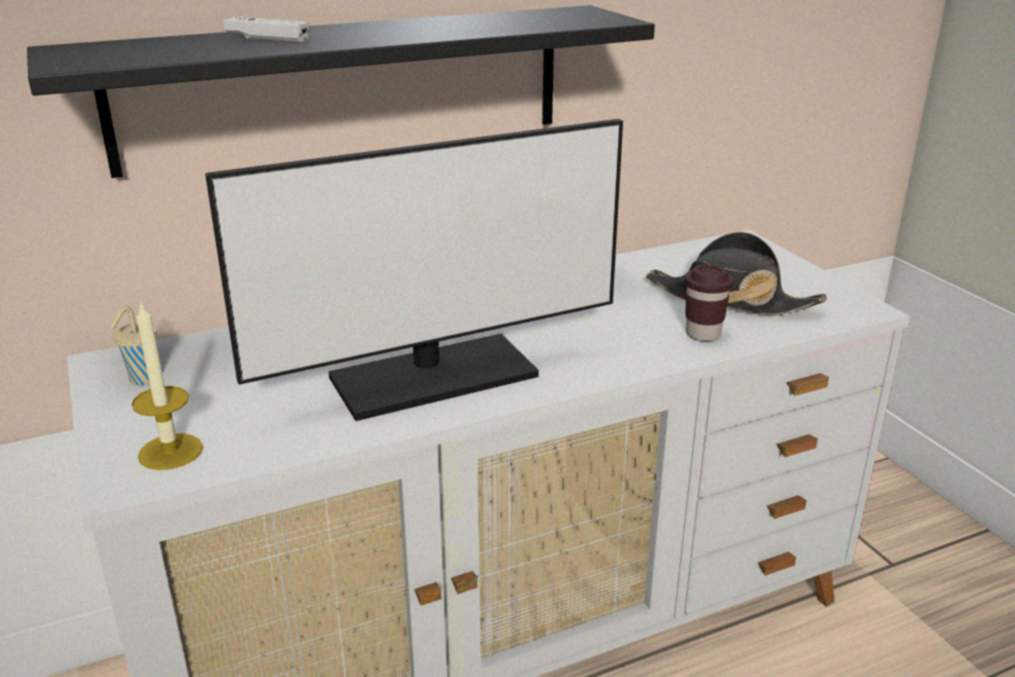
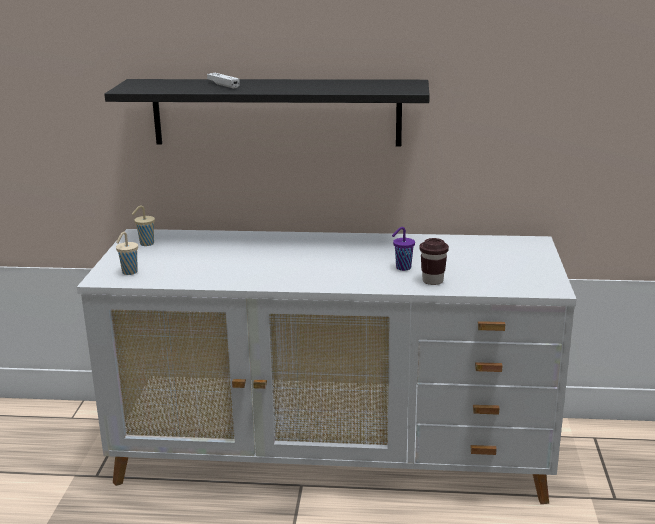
camera: 30 degrees right, 5 degrees down
candle [132,301,203,470] -> beige cup [116,232,138,275]
monitor [205,119,623,421] -> none
black hat [646,232,826,316] -> none
none -> purple cup [392,227,415,271]

